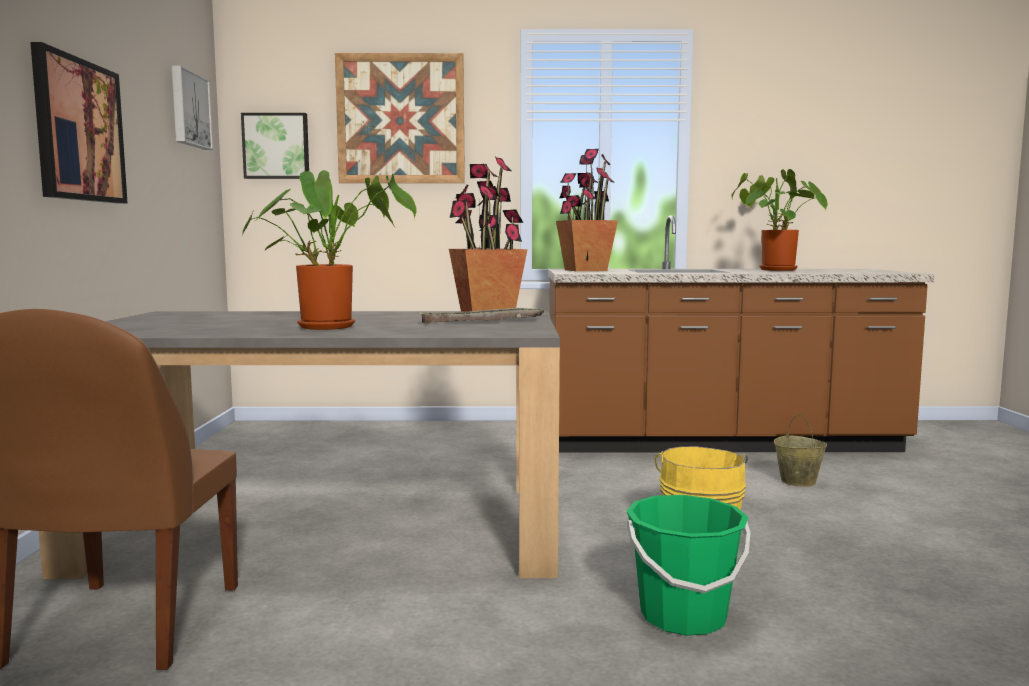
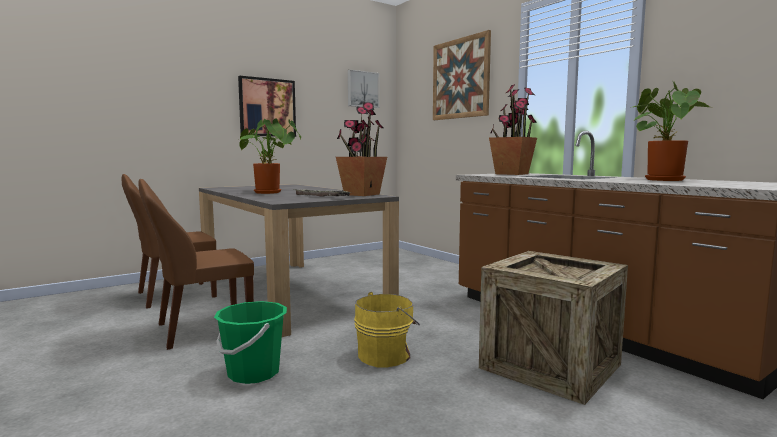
camera: 55 degrees right, 0 degrees up
picture [241,113,309,179] -> none
beige bucket [774,414,827,487] -> crate [479,251,628,405]
none -> brown chair [138,179,254,350]

